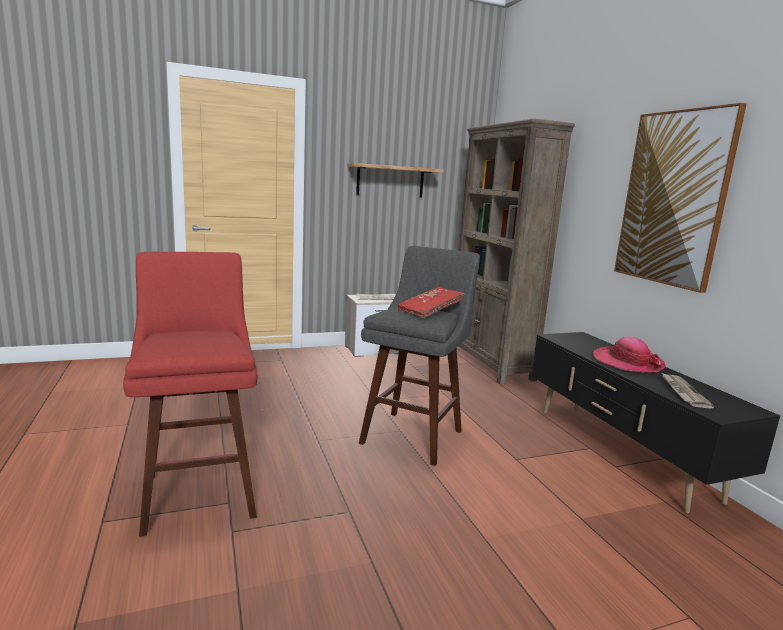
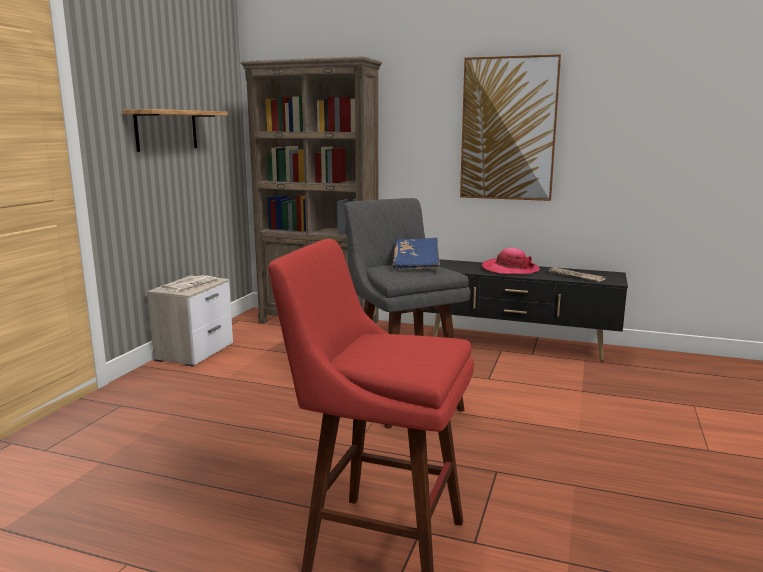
camera: 50 degrees left, 0 degrees up
red book [398,287,465,318] -> blue book [392,238,440,271]

